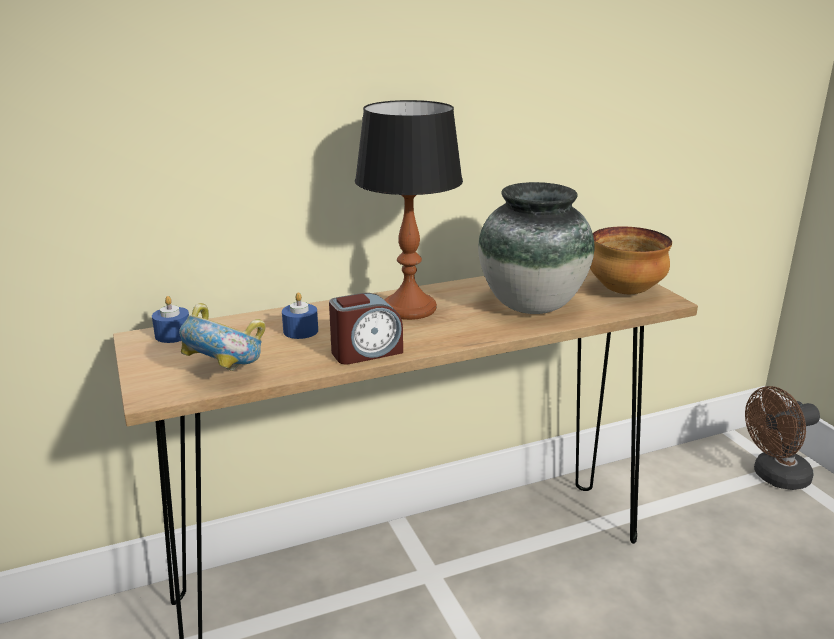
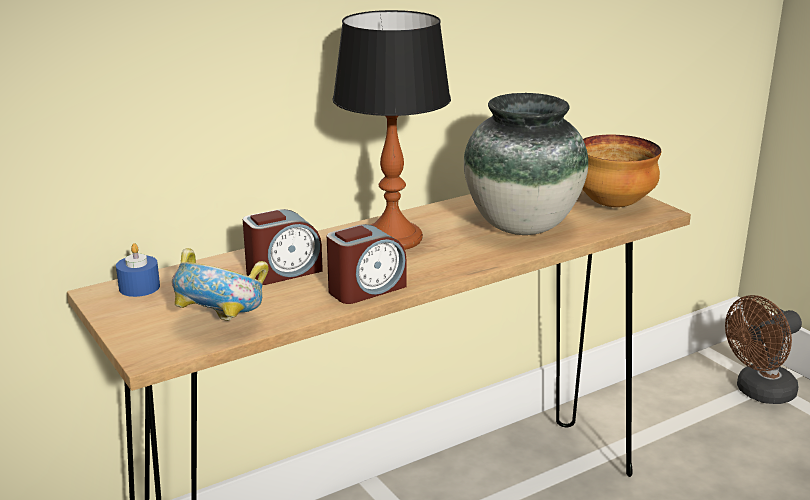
camera: 10 degrees left, 0 degrees up
blue candle [282,292,318,339] -> alarm clock [243,209,323,285]

